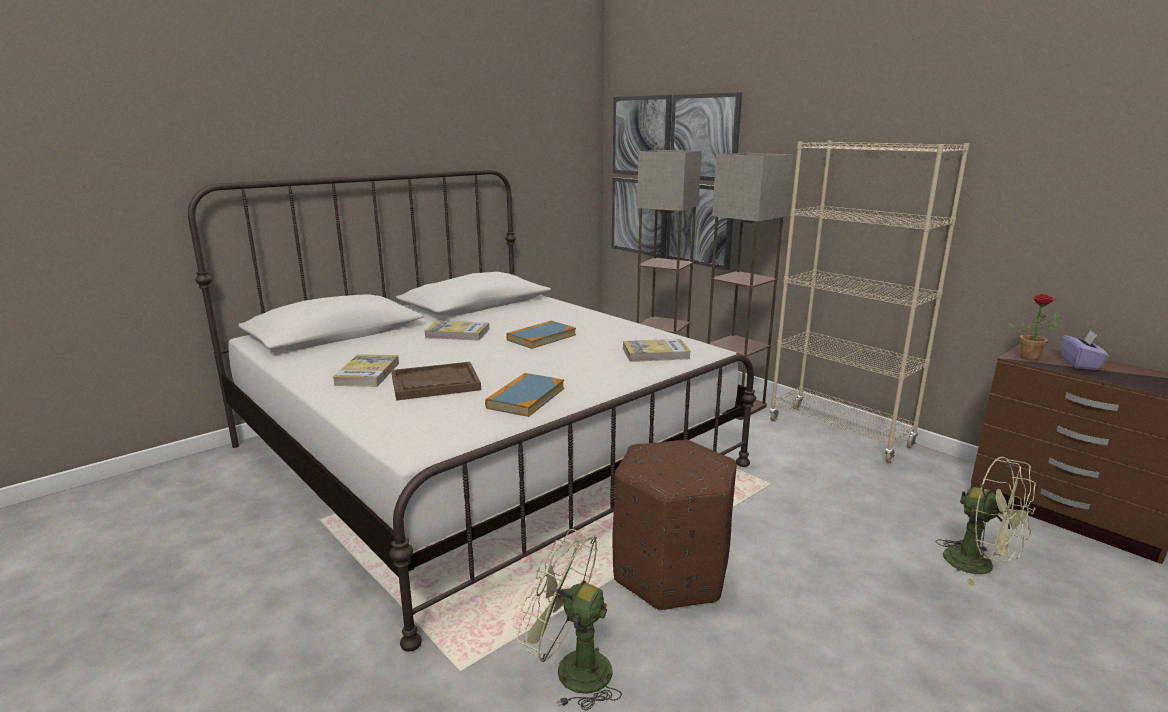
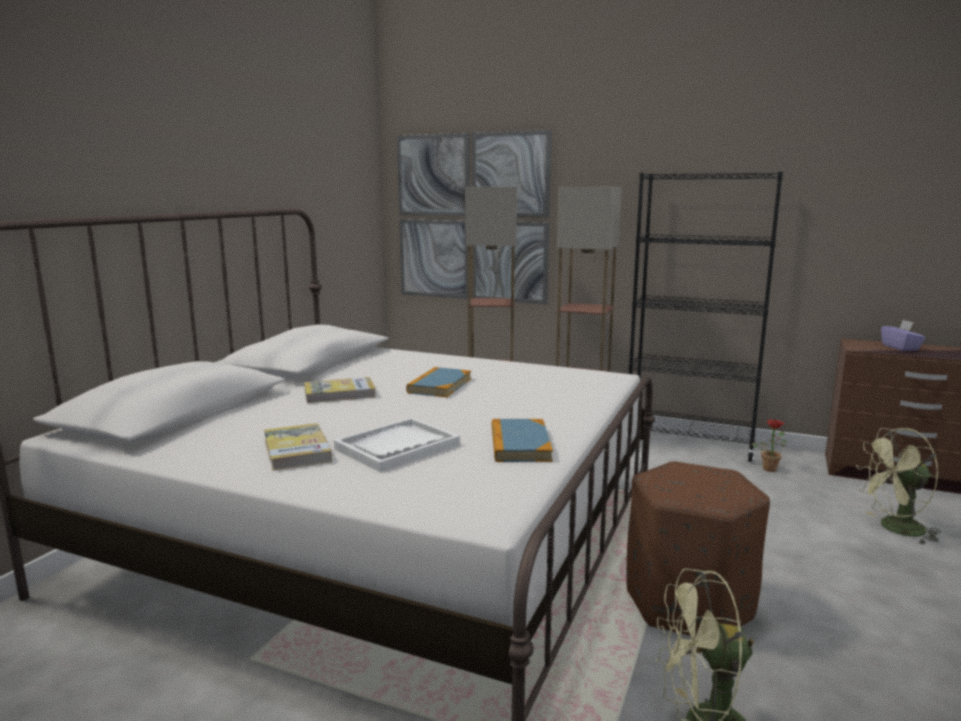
camera: 25 degrees left, 5 degrees down
brown tray [391,362,481,401] -> white tray [334,418,460,472]
book [623,339,691,362] -> none
beige bookcase [769,140,970,463] -> black bookcase [629,172,783,462]
green fan [935,456,1036,586] -> green fan turned 150 degrees clockwise [856,428,941,544]
potted plant [1008,294,1061,361] -> potted plant moved to [752,419,787,472]

